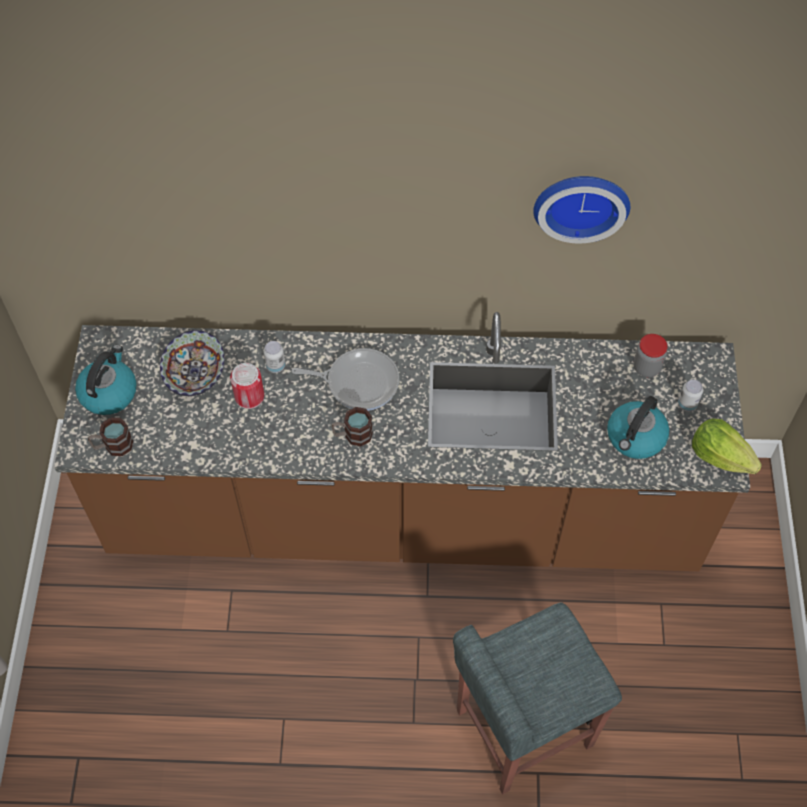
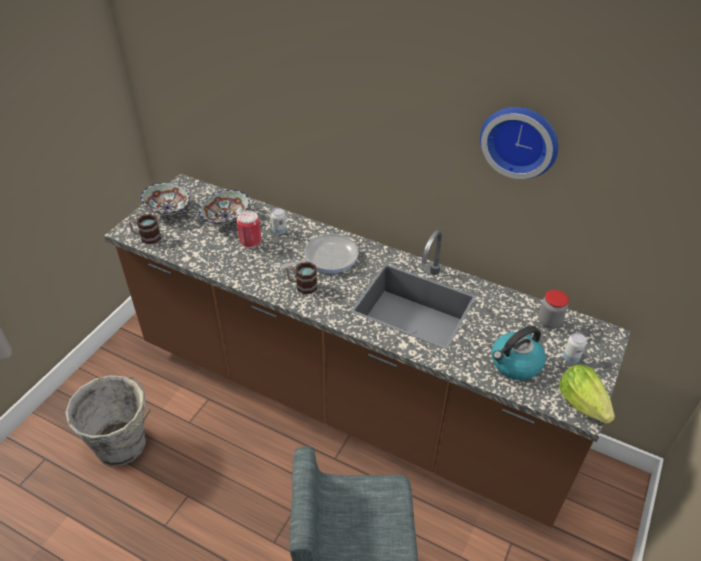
camera: 25 degrees right, 15 degrees down
kettle [75,345,137,415] -> bowl [141,183,190,215]
frying pan [292,348,399,411] -> frying pan turned 60 degrees counterclockwise [281,234,359,273]
none -> grey bucket [65,375,151,466]

